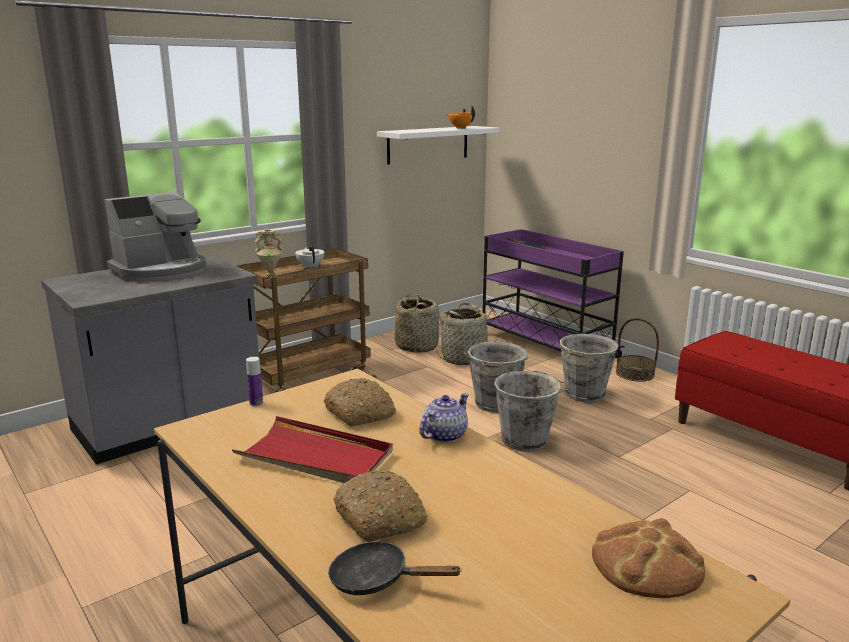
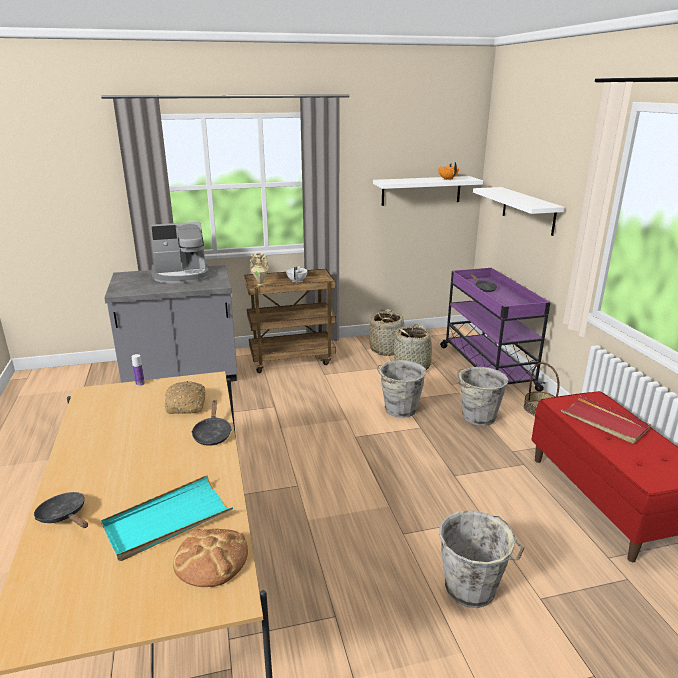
camera: 25 degrees right, 5 degrees up
red tray [232,416,393,483] -> red tray moved to [560,395,651,444]
bread [333,470,427,542] -> none
teapot [419,393,469,443] -> black frying pan [191,400,232,446]
grey bucket [494,371,569,452] -> grey bucket moved to [439,510,524,608]
none -> turquoise tray [101,475,233,561]
none -> white shelf [473,187,565,236]

